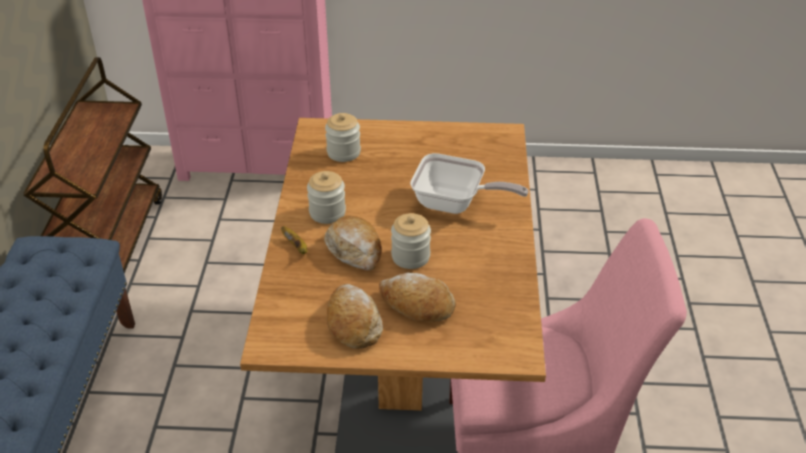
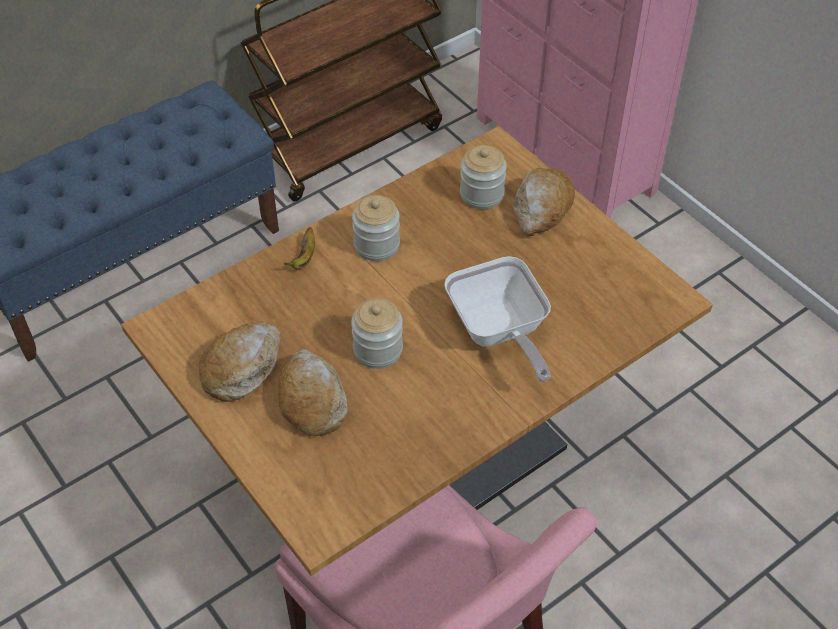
camera: 50 degrees right, 10 degrees up
bread [324,216,382,271] -> bread moved to [513,168,575,236]

